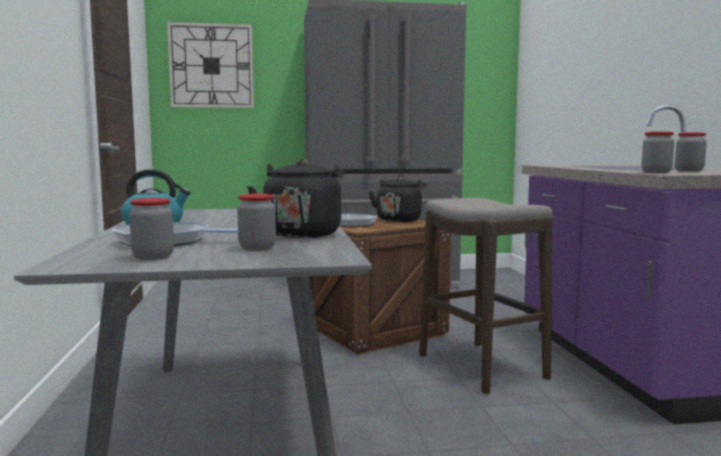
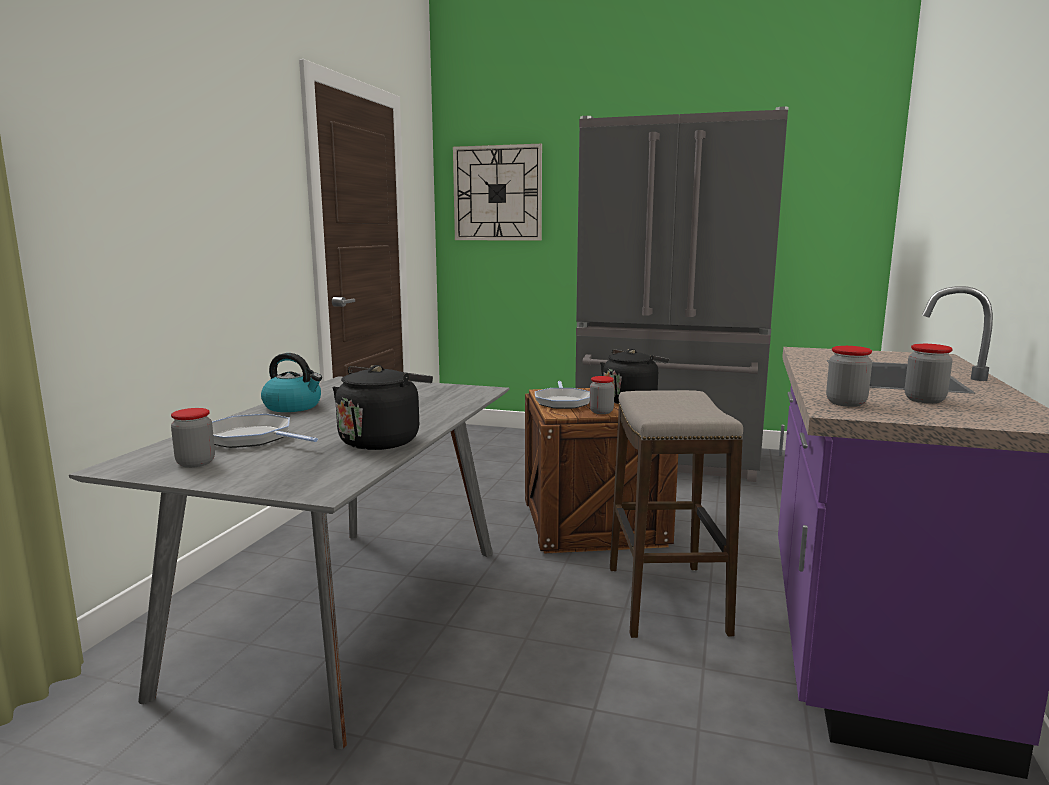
camera: 25 degrees right, 5 degrees up
jar [237,194,276,251] -> jar moved to [590,376,614,414]

